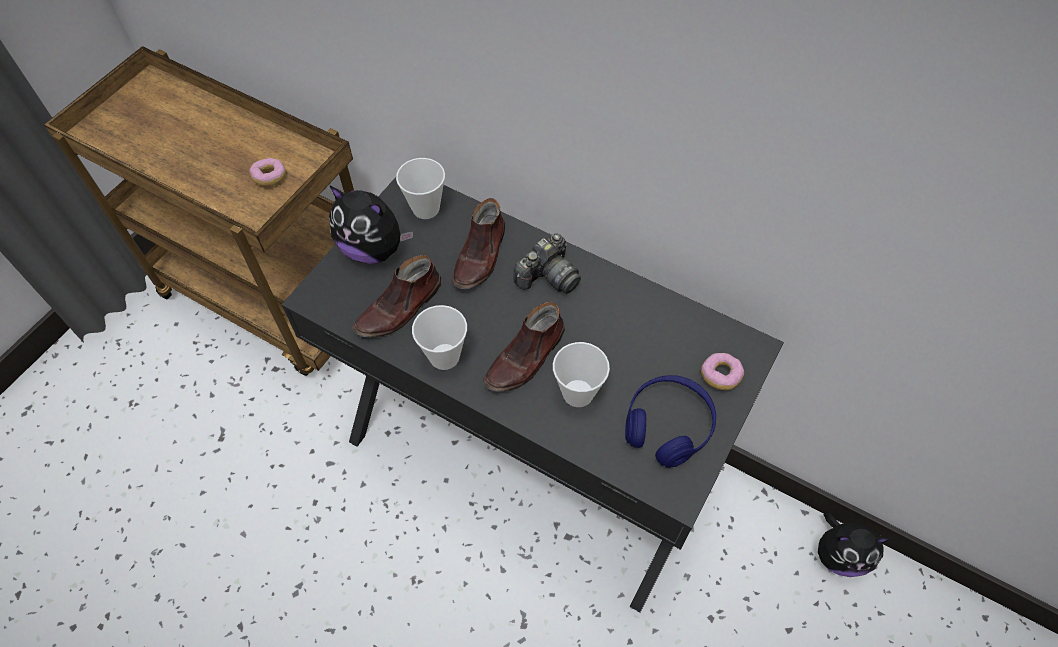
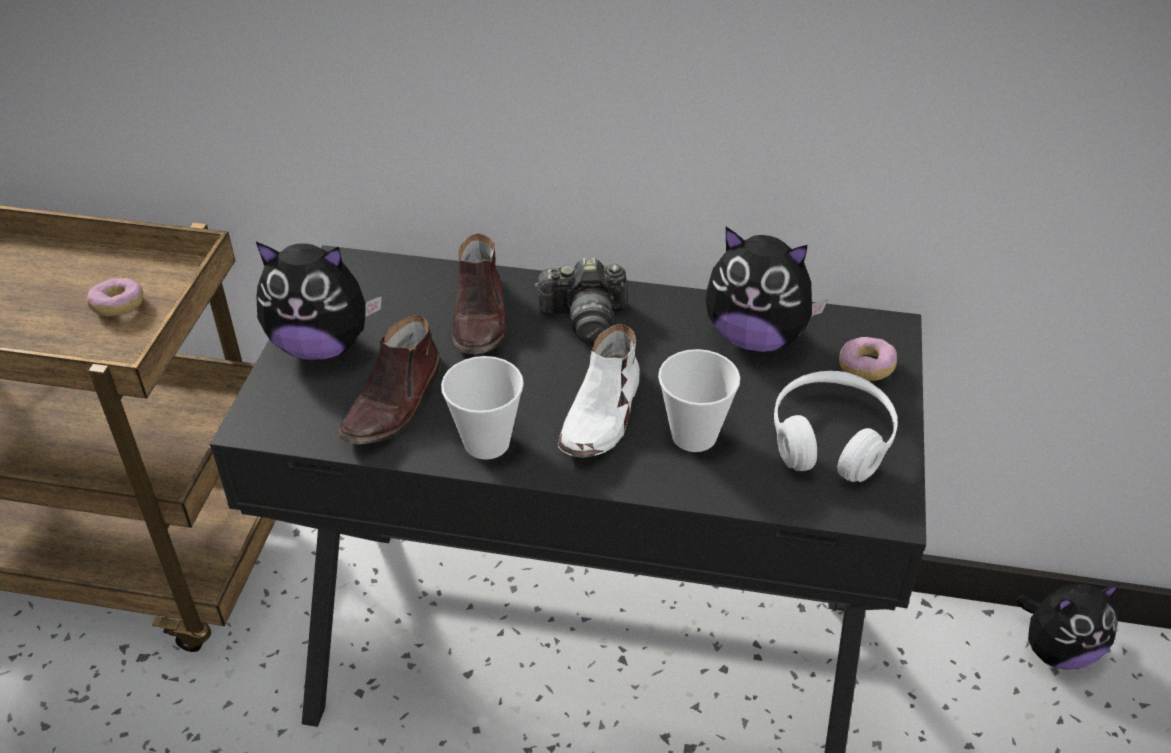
camera: 20 degrees left, 15 degrees down
cup [396,158,445,219] -> none
brown shoe [483,302,565,392] -> white shoe [558,324,640,458]
camera [513,233,581,294] -> camera turned 60 degrees clockwise [534,258,627,343]
blue headphones [625,375,716,468] -> white headphones [774,371,898,482]
none -> plush toy [706,227,828,352]

